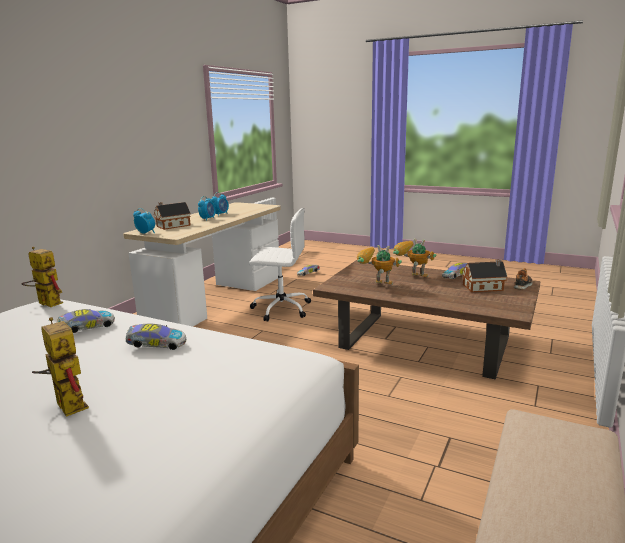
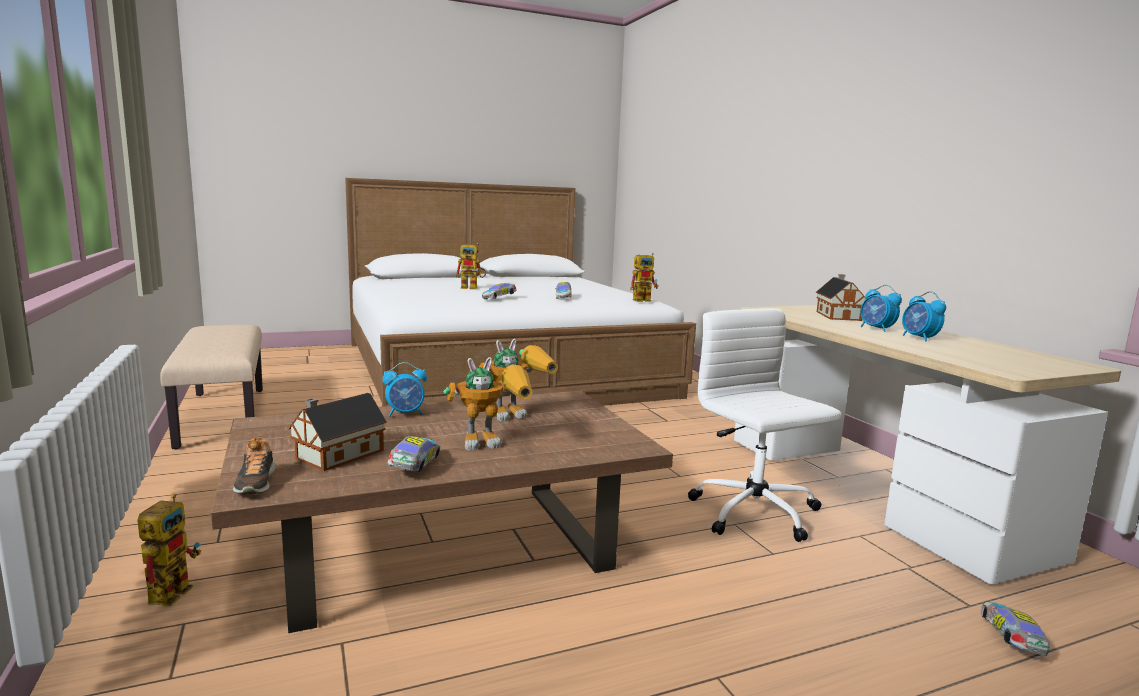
camera: 130 degrees right, 5 degrees down
alarm clock [133,208,155,234] -> alarm clock moved to [382,362,427,417]
white office chair [249,208,311,322] -> white office chair turned 105 degrees clockwise [688,308,842,542]
none -> toy robot [137,494,201,606]

